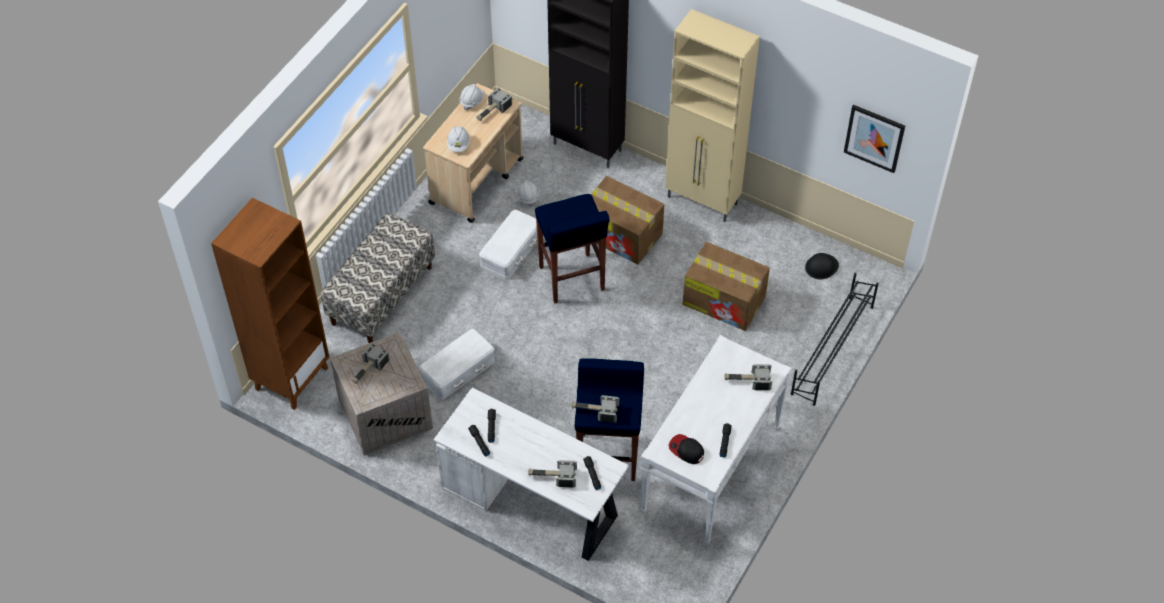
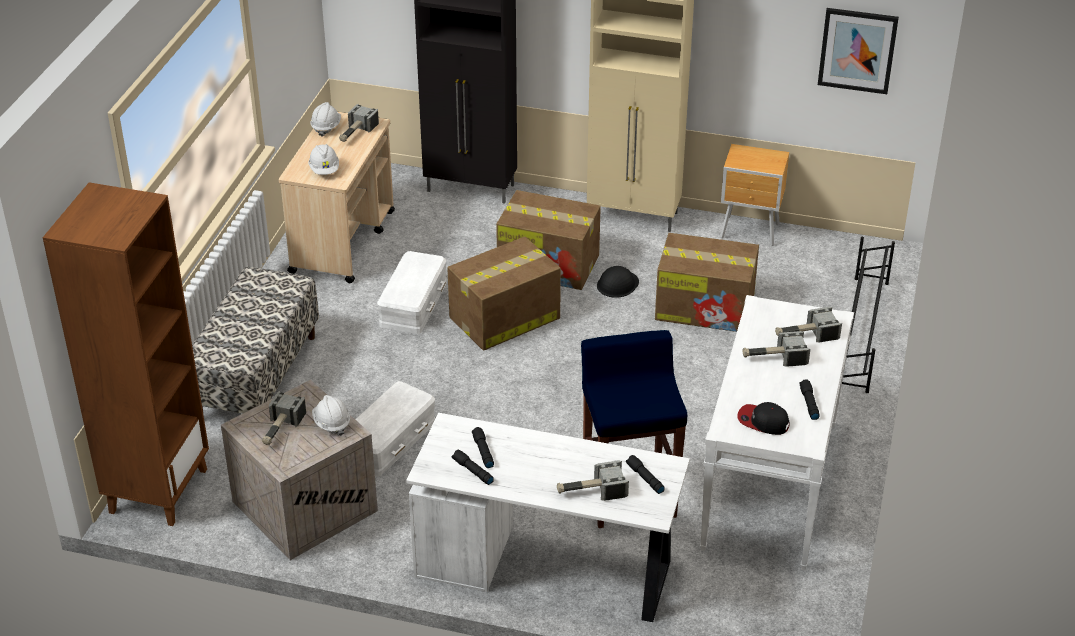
camera: 15 degrees left, 15 degrees down
white hard hat [517,180,539,207] -> white hard hat moved to [312,395,350,436]
blue stool [535,194,609,304] -> cardboard box [447,237,561,351]
hammer [571,395,620,423] -> hammer moved to [742,331,810,367]
black hard hat [805,253,839,279] -> black hard hat moved to [597,266,639,298]
none -> brown nightstand [720,144,789,246]

